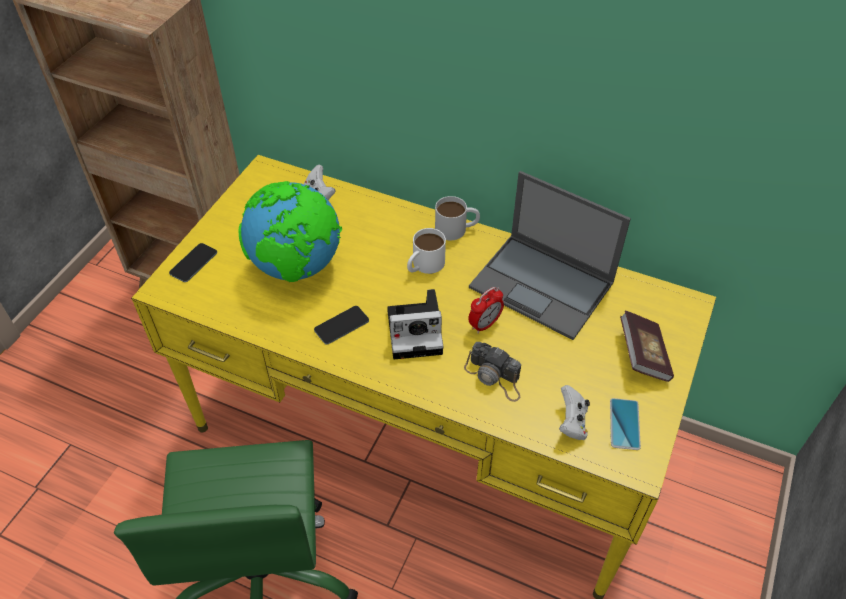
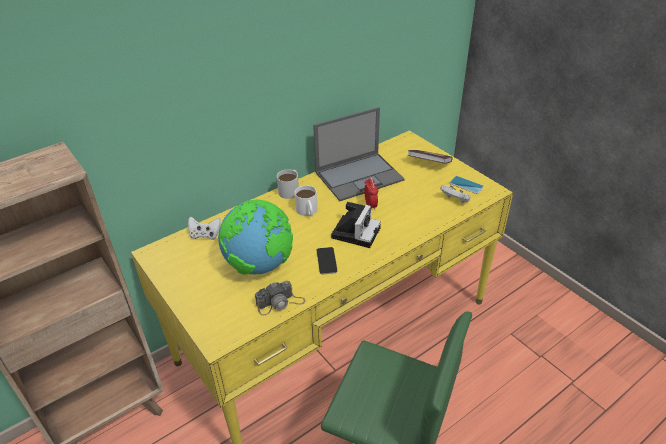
camera: 60 degrees left, 10 degrees down
phone [169,243,217,282] -> none
camera [464,342,521,402] -> camera moved to [255,281,305,316]

